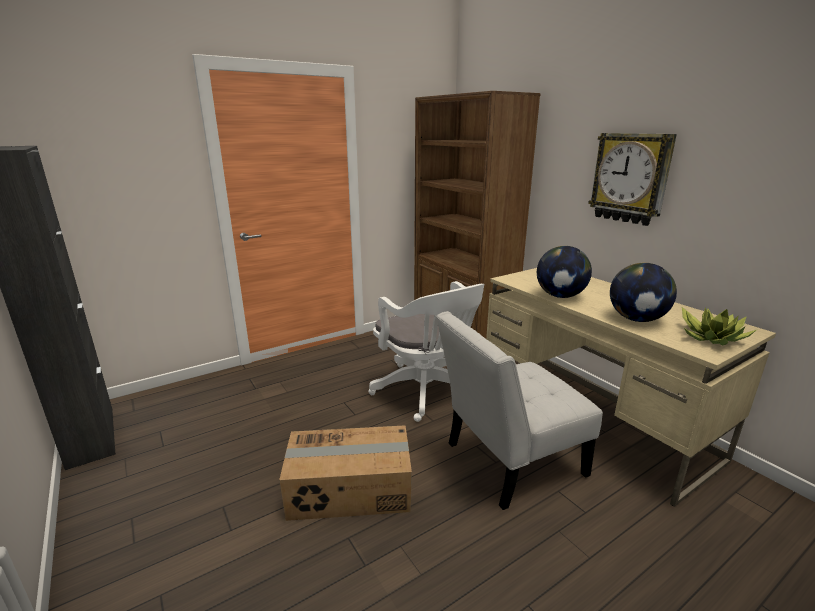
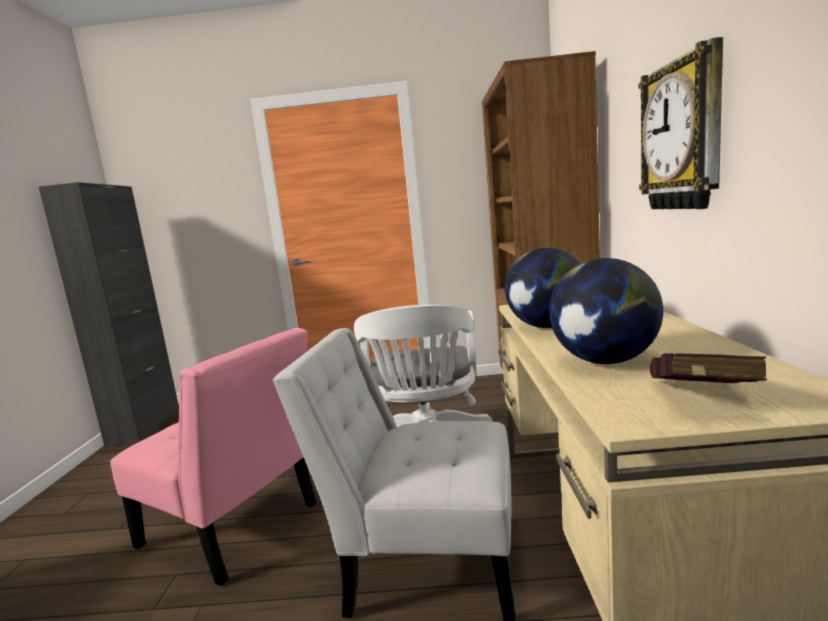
camera: 35 degrees right, 10 degrees down
cardboard box [279,425,412,521] -> pink chair [110,328,317,586]
potted plant [682,307,756,346] -> red book [650,353,767,383]

